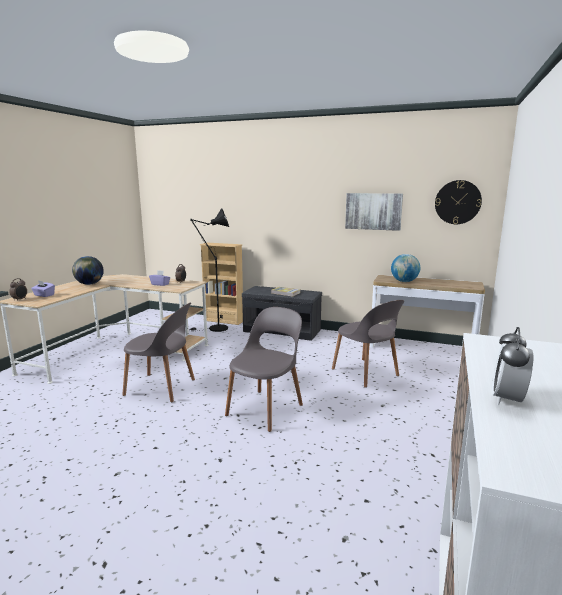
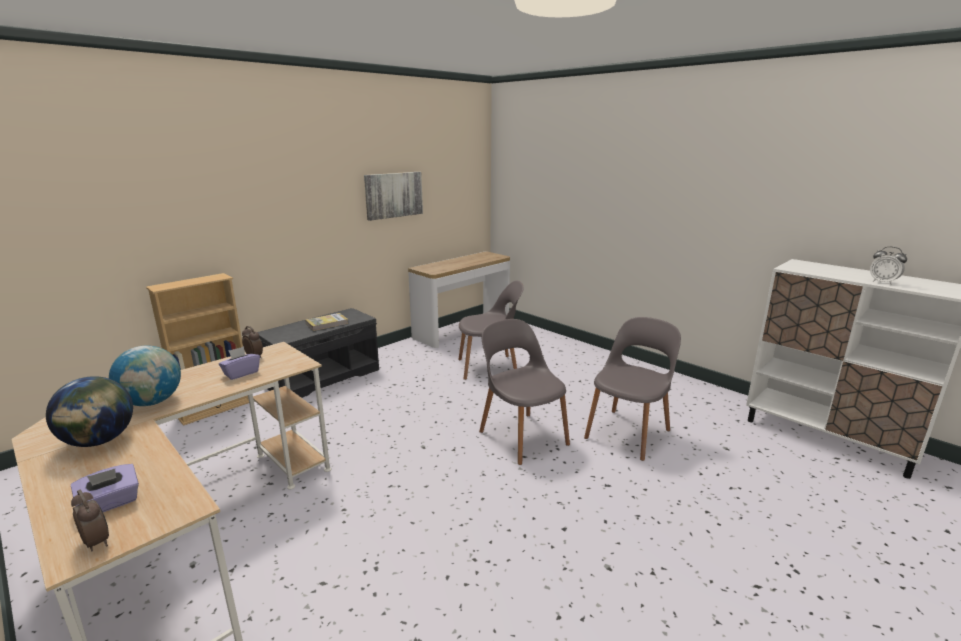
camera: 65 degrees left, 5 degrees up
grey chair [122,303,195,402] -> grey chair moved to [584,317,681,461]
black floor lamp [190,208,229,332] -> none
globe [391,254,420,282] -> globe moved to [109,345,181,406]
wall clock [435,180,482,224] -> none

